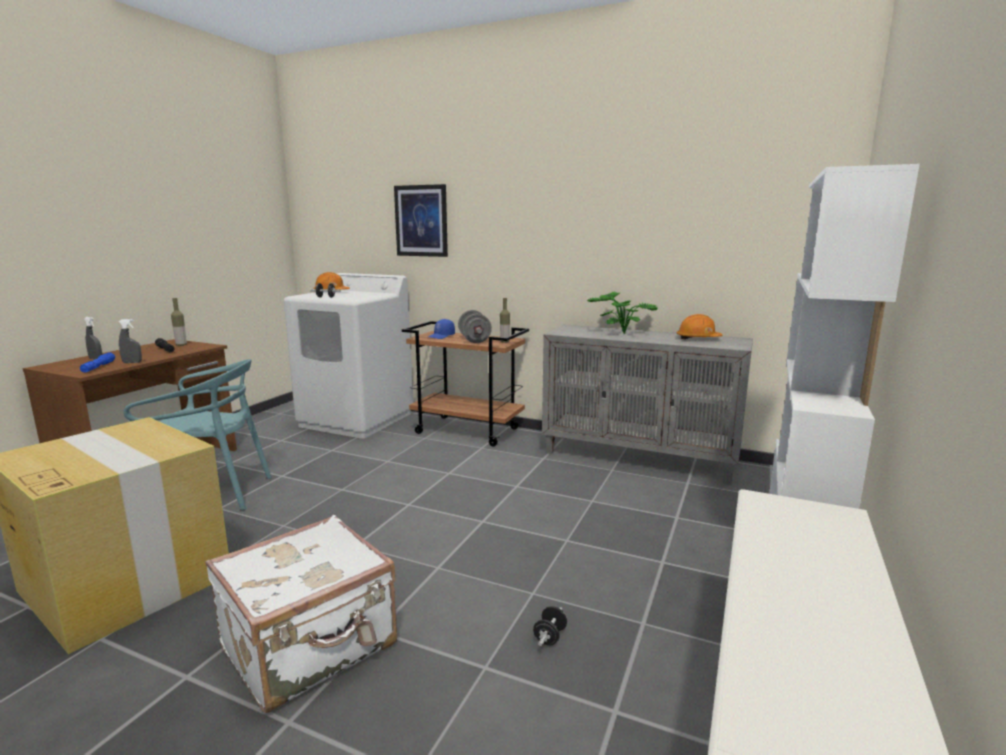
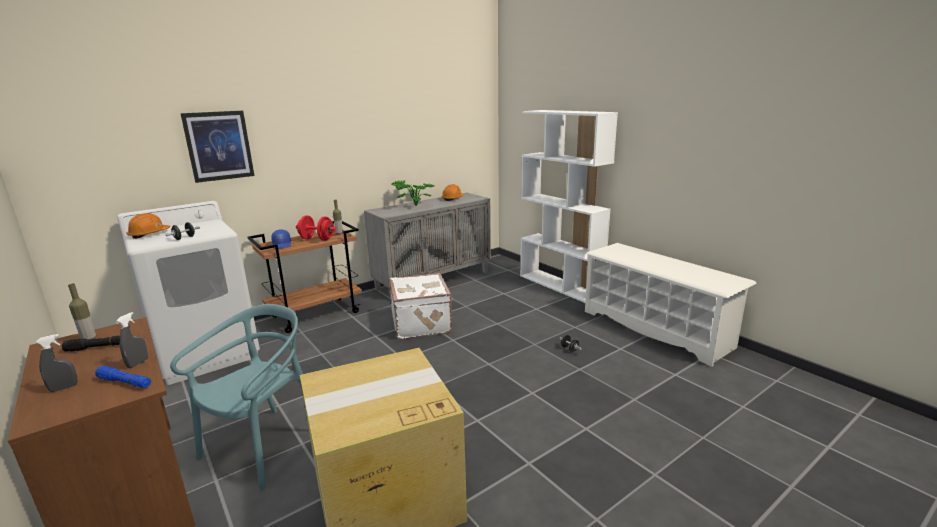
camera: 60 degrees left, 5 degrees up
white suitcase [205,515,397,713] -> white suitcase moved to [389,273,453,339]
grey dumbbell [458,310,492,343] -> red dumbbell [296,216,336,241]

